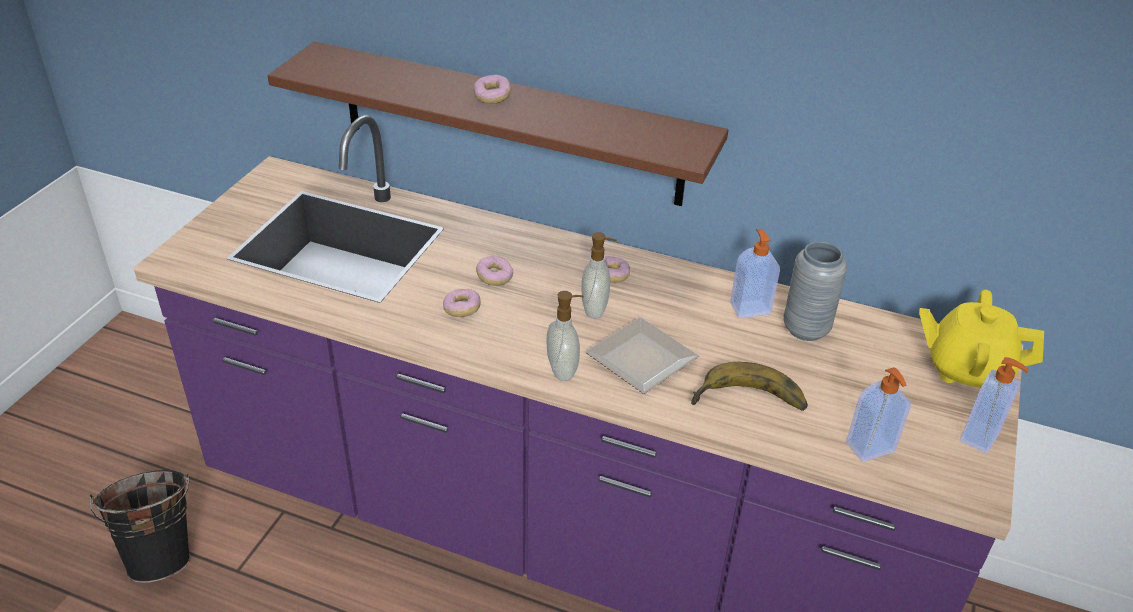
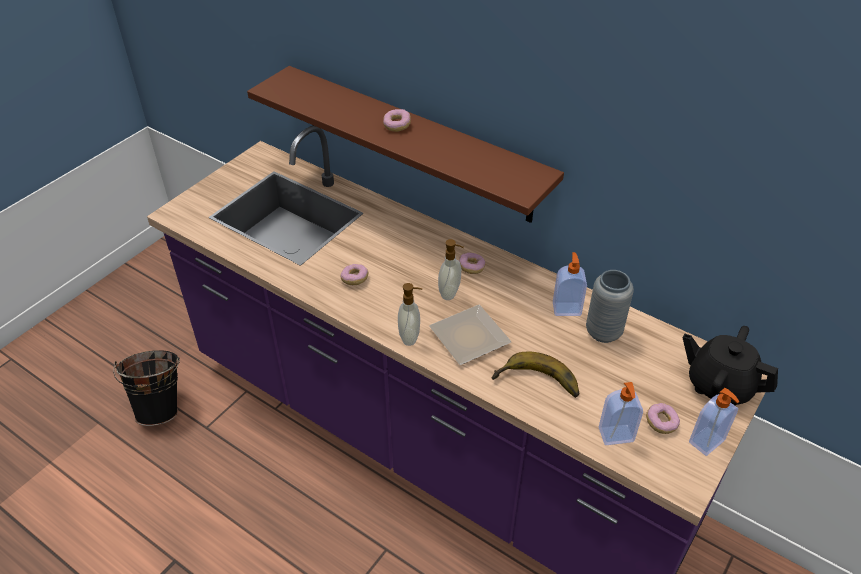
camera: 15 degrees right, 5 degrees up
donut [476,256,513,286] -> donut moved to [646,403,680,434]
yellow teapot [919,290,1044,388] -> black teapot [683,326,778,406]

